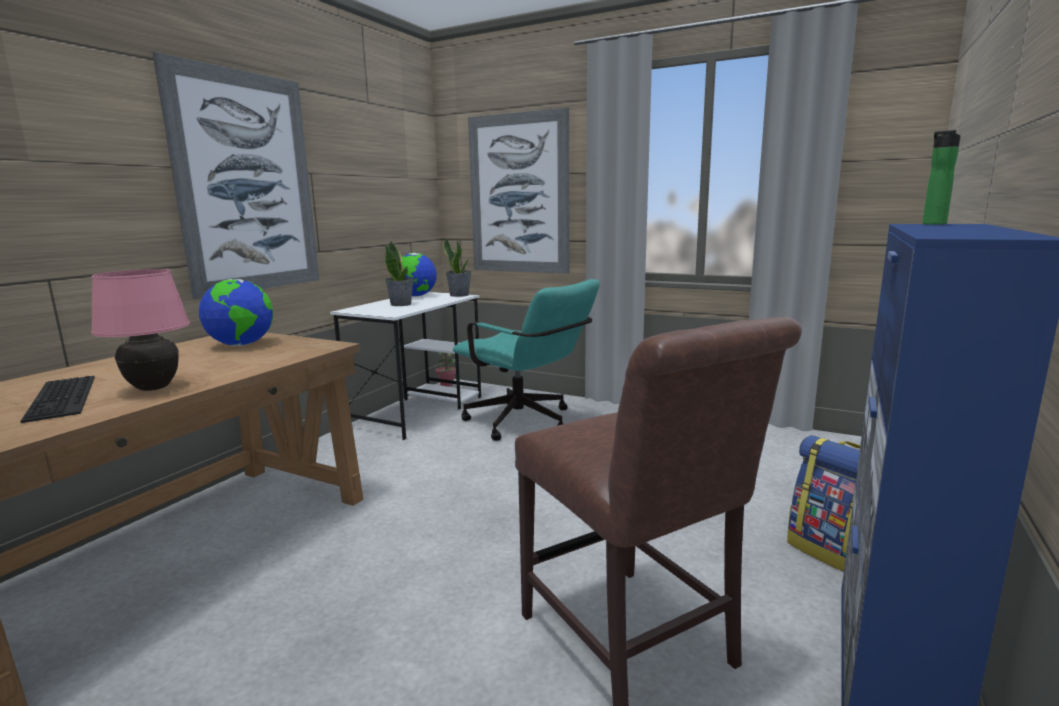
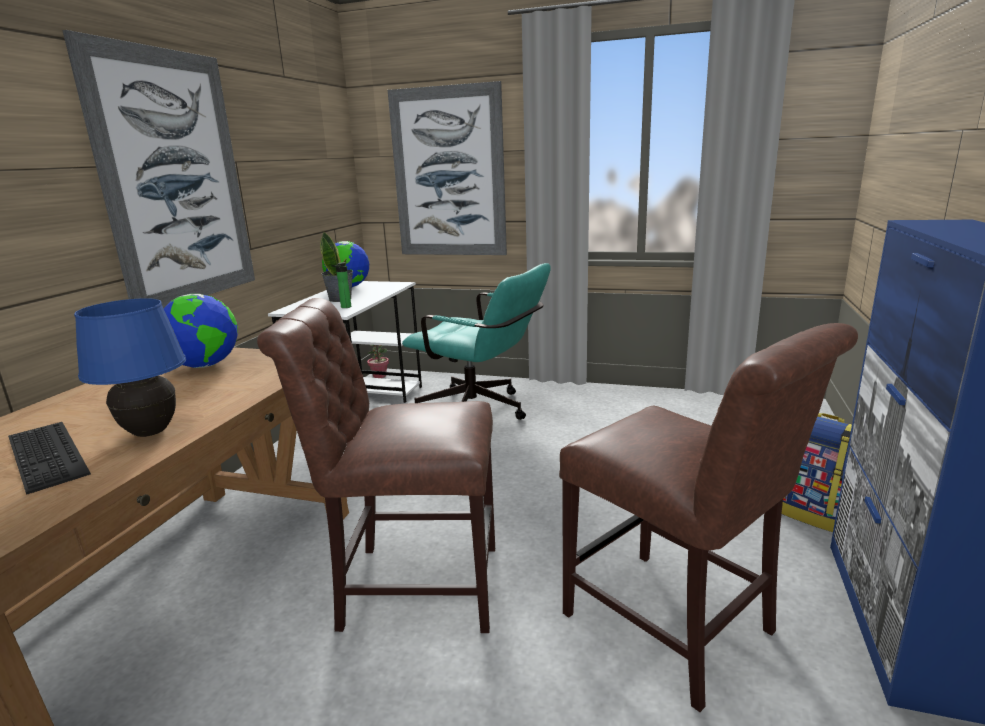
camera: 10 degrees left, 5 degrees up
pink table lamp [91,269,190,391] -> blue table lamp [74,298,186,437]
potted plant [443,237,472,297] -> none
bottle [922,130,961,225] -> bottle moved to [331,262,351,308]
none -> brown chair [257,298,495,633]

